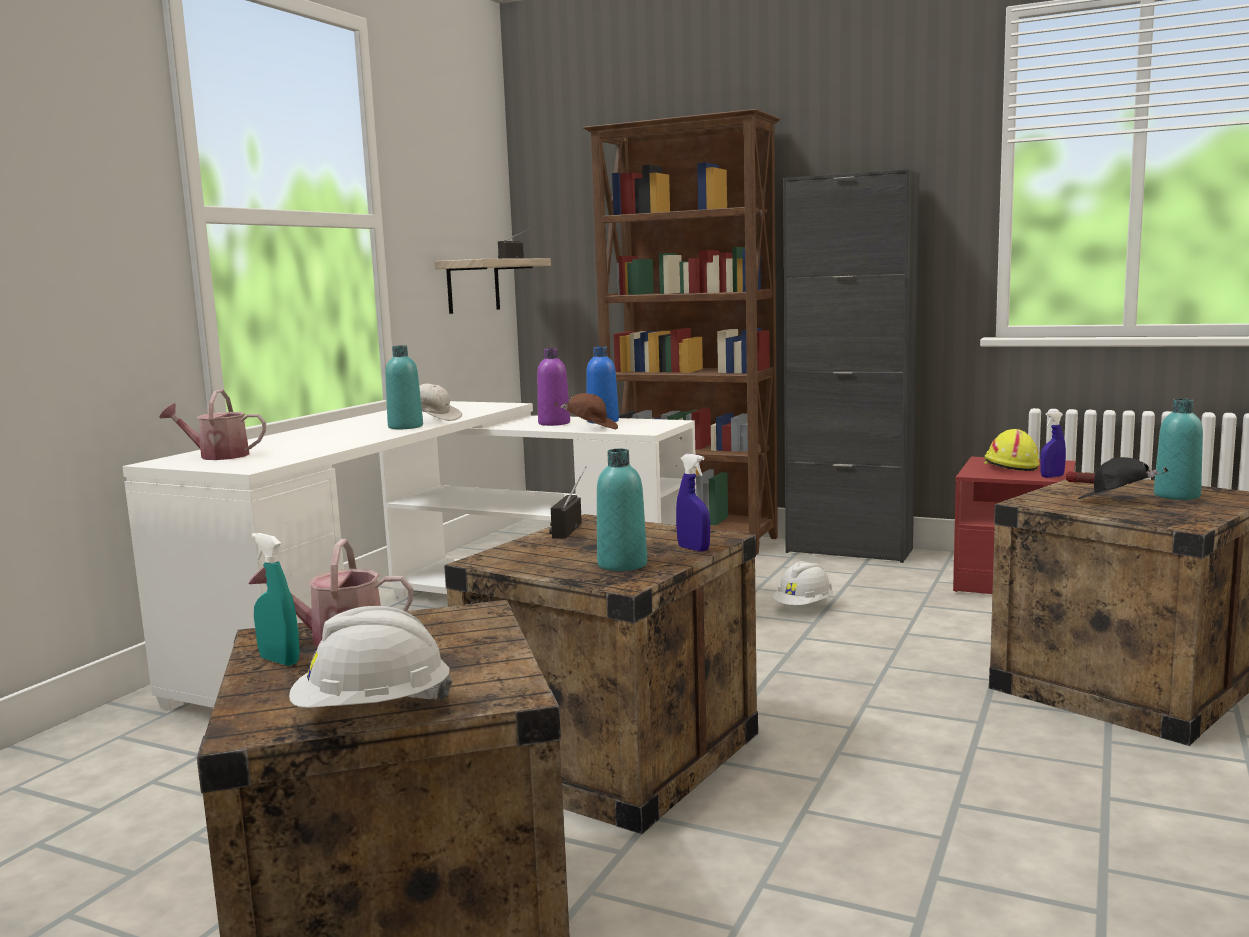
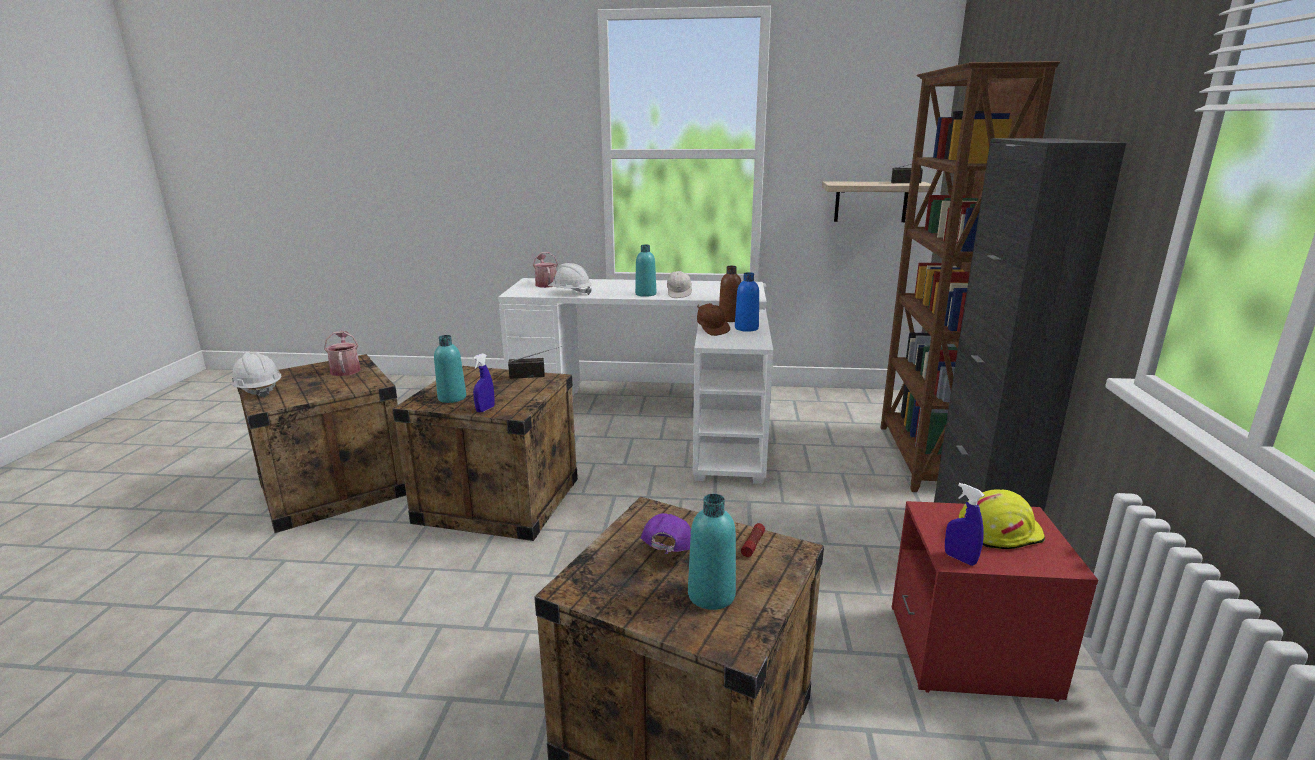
camera: 70 degrees right, 10 degrees up
turquoise spray bottle [251,533,300,666] -> none
purple bottle [537,348,570,426] -> brown bottle [719,266,741,322]
white hard hat [772,561,833,605] -> white hard hat moved to [548,263,592,295]
black cap [1078,457,1168,499] -> purple cap [641,513,691,554]

